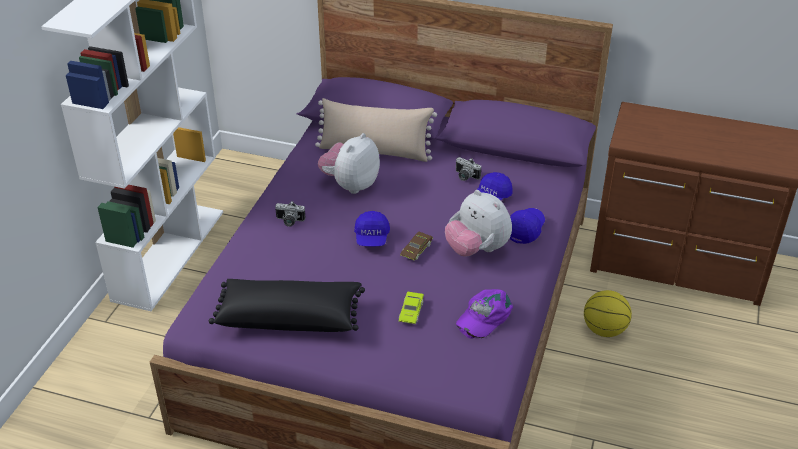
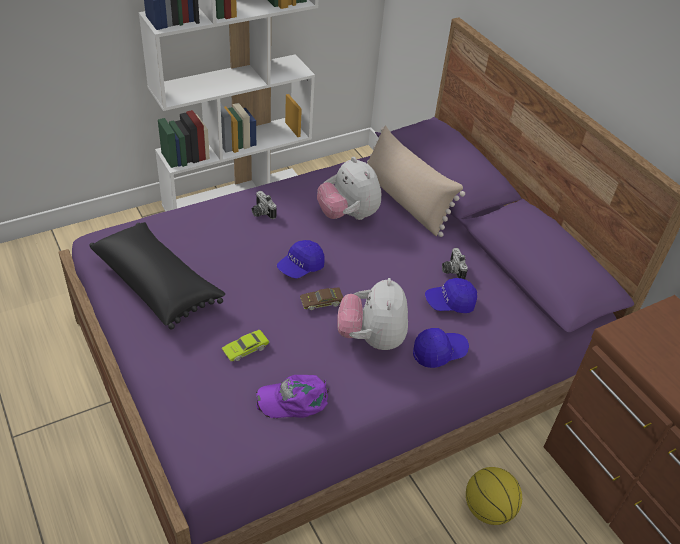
camera: 40 degrees right, 5 degrees up
plush toy [318,133,380,194] -> plush toy turned 105 degrees counterclockwise [317,157,381,220]

